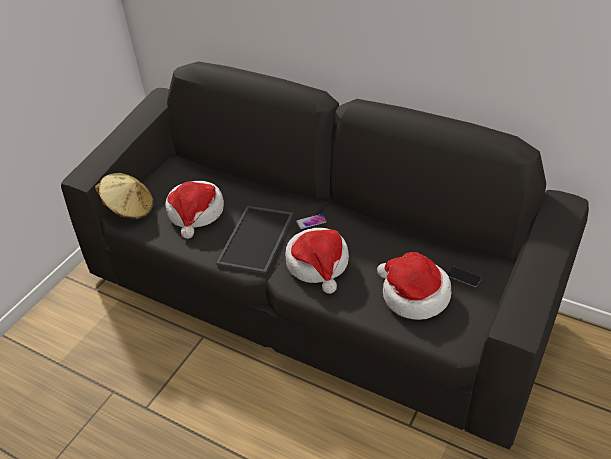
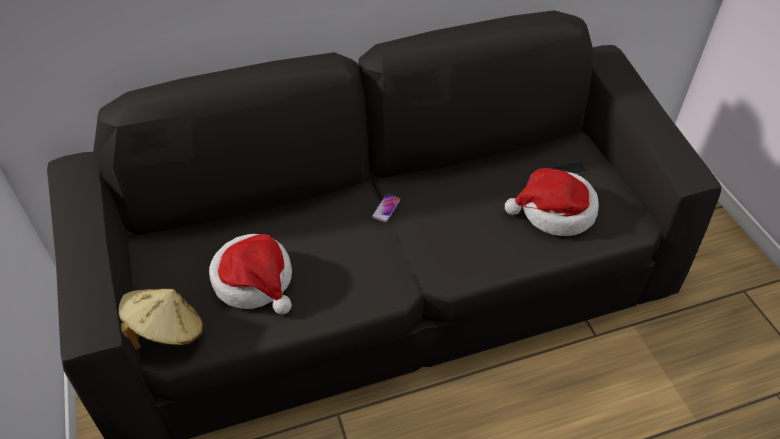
camera: 50 degrees left, 5 degrees up
tray [216,206,294,274] -> none
hat [285,228,349,294] -> none

